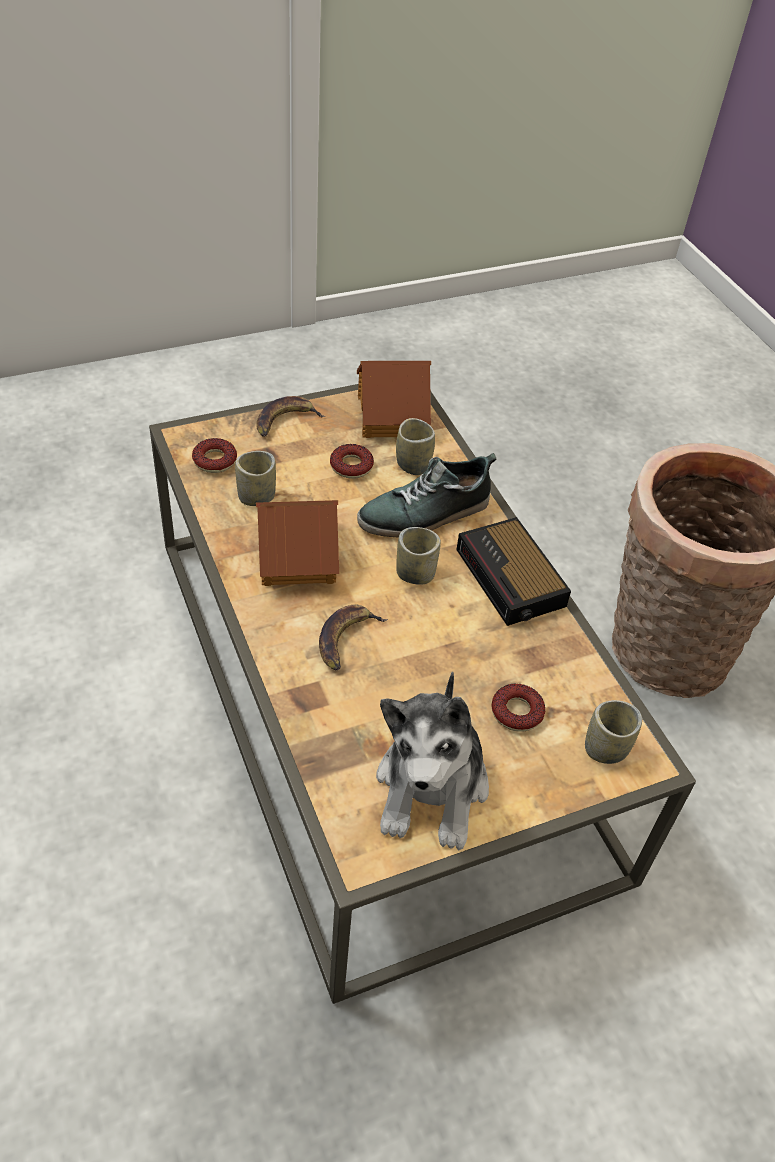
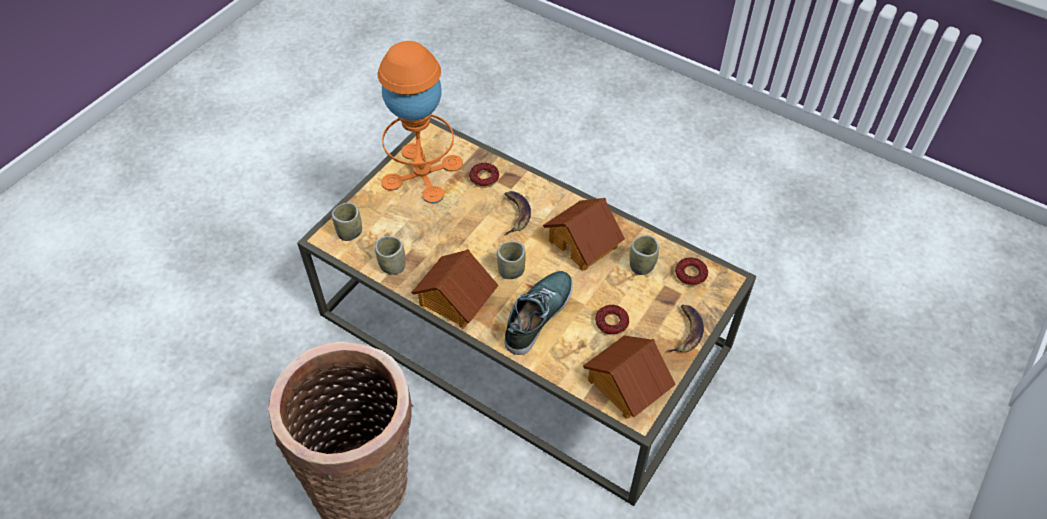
camera: 150 degrees right, 5 degrees up
plush toy [376,672,489,850] -> orange table lamp [378,41,463,203]
cup [396,418,435,475] -> cup moved to [375,236,405,275]
alarm clock [456,517,571,626] -> toy house [411,249,499,328]
donut [491,684,545,732] -> donut moved to [469,163,499,188]

